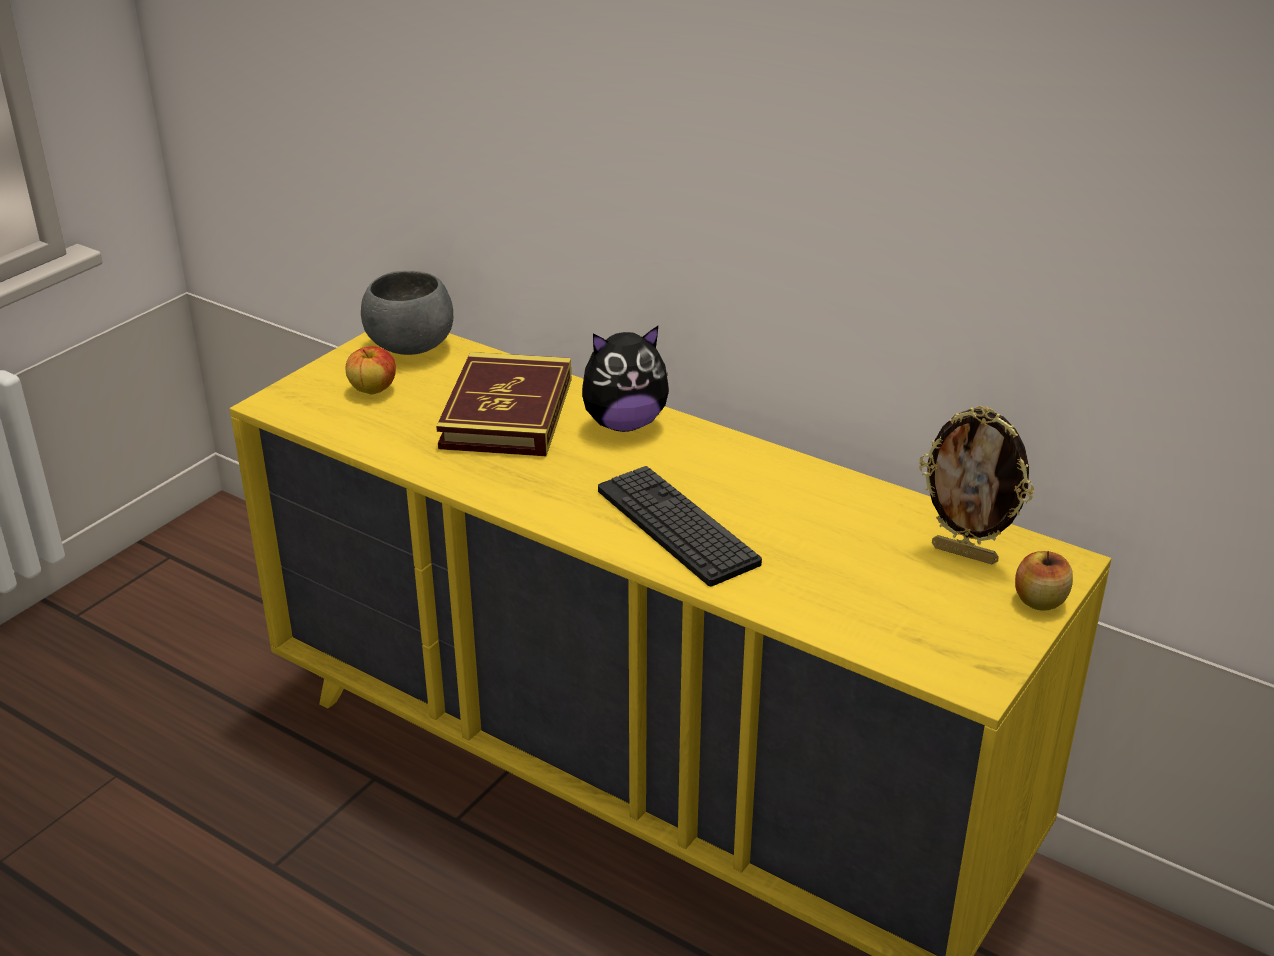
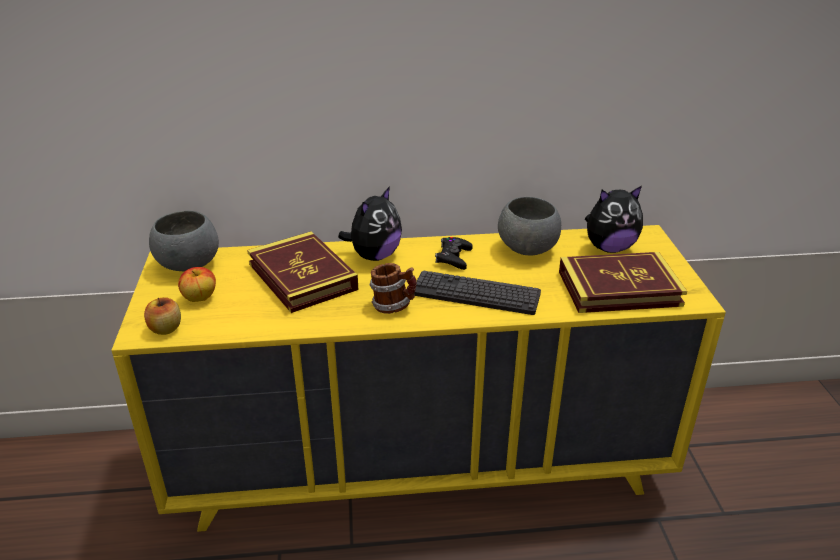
camera: 40 degrees left, 0 degrees up
picture frame [919,406,1034,564] -> plush toy [585,186,643,253]
apple [1015,551,1073,611] -> apple moved to [144,297,181,335]
none -> mug [369,263,417,314]
none -> black game controller [435,237,473,270]
none -> grey bowl [498,197,561,255]
none -> book [559,252,687,313]

